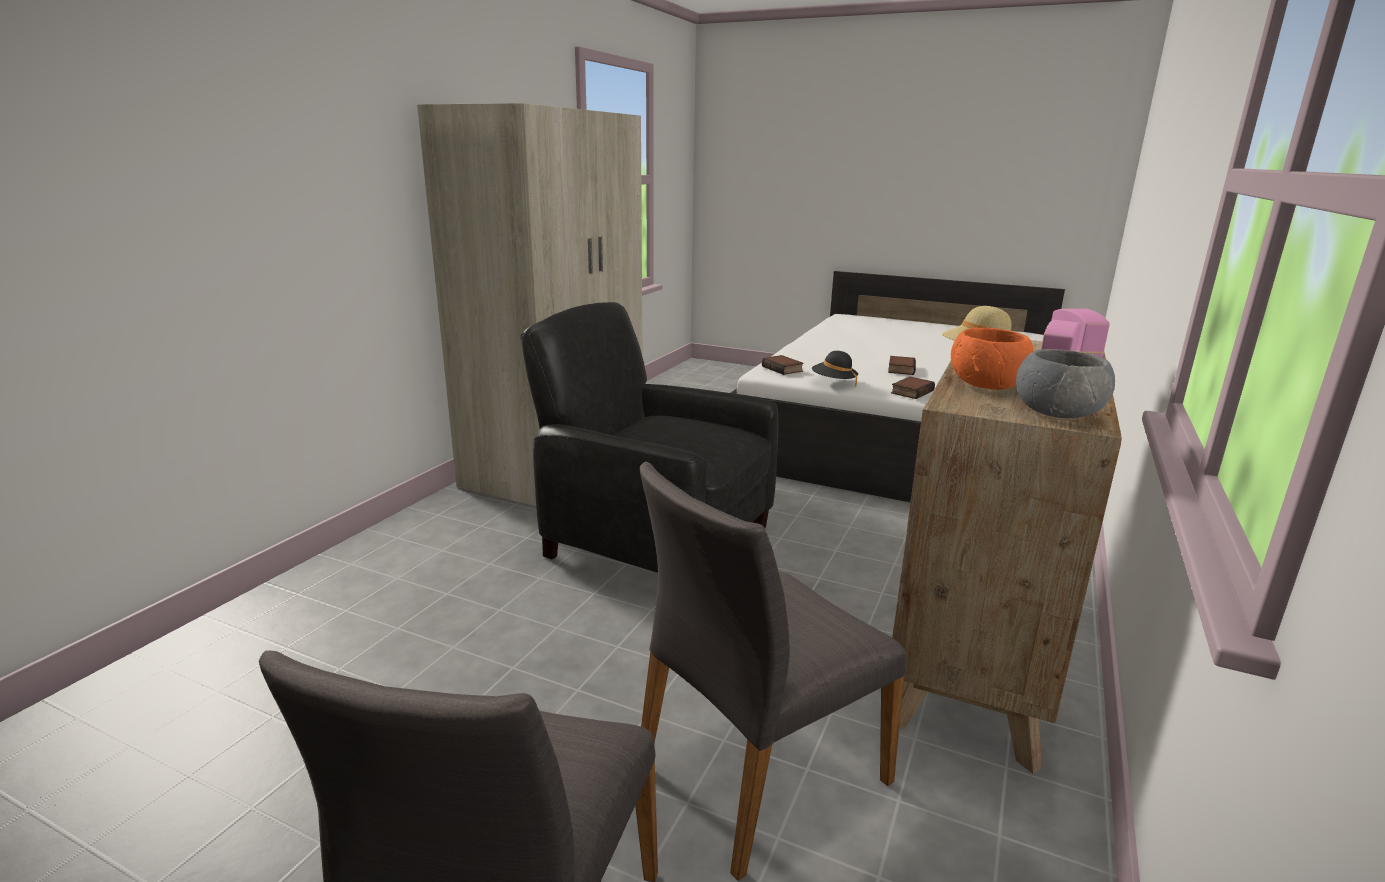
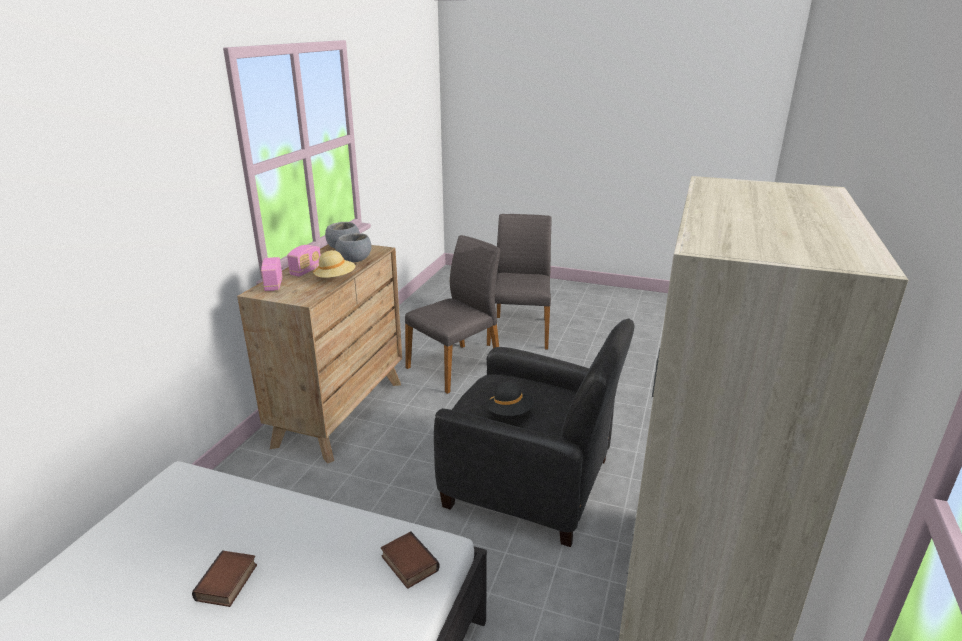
camera: 175 degrees right, 5 degrees up
black hat [812,351,858,386] -> black hat moved to [487,382,534,416]
book [891,377,935,399] -> none
orange bowl [951,328,1034,390] -> grey bowl [335,233,372,262]

